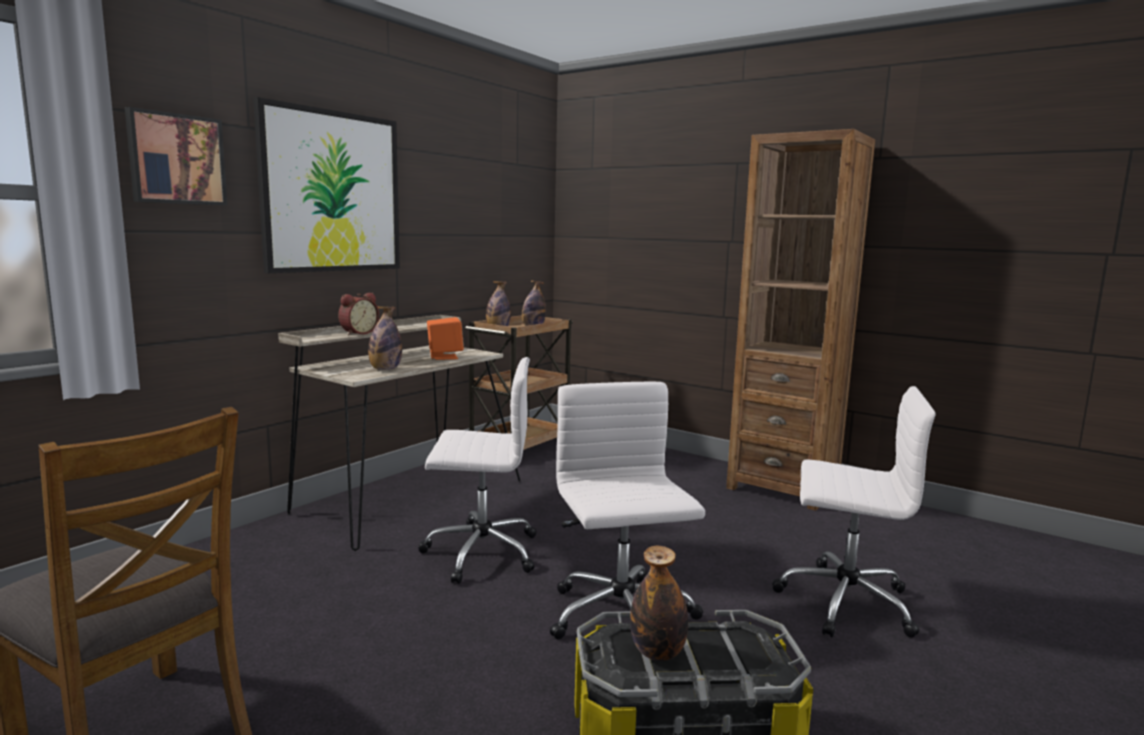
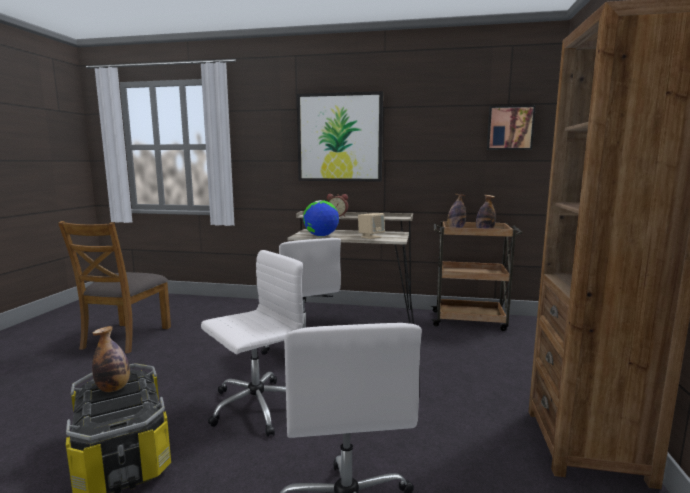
camera: 65 degrees right, 0 degrees up
picture [125,107,228,206] -> picture moved to [487,105,536,150]
bottle [368,306,402,370] -> globe [303,200,339,237]
orange speaker [427,317,464,360] -> beige speaker [358,213,385,239]

